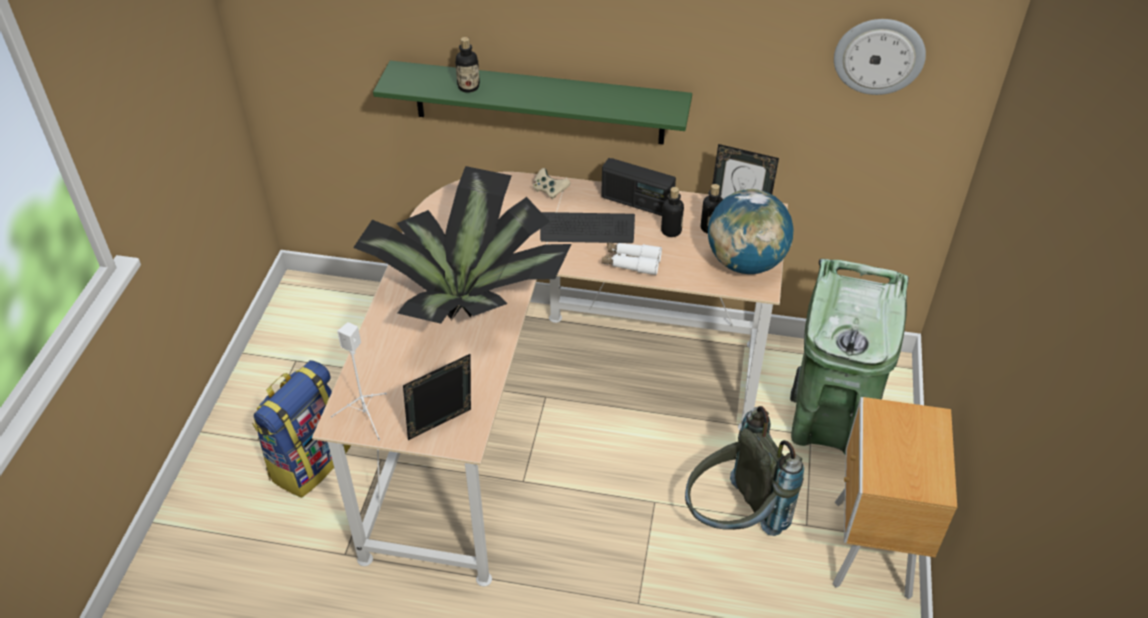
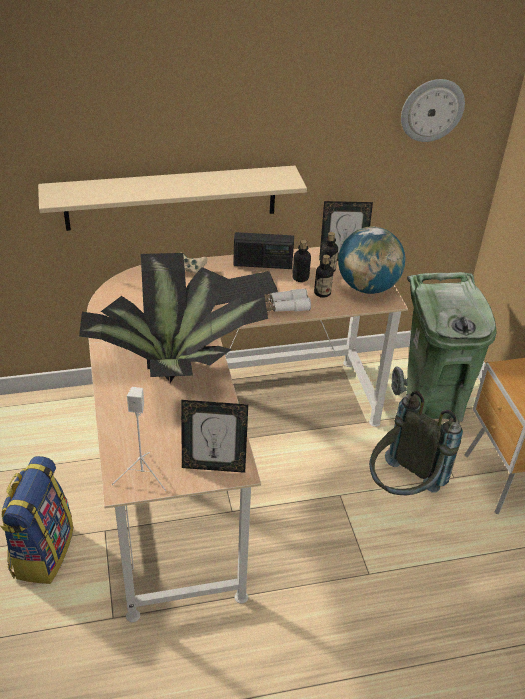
camera: 25 degrees left, 5 degrees down
green shelf [373,61,692,145] -> beige shelf [38,166,307,231]
picture frame [403,354,471,440] -> picture frame turned 120 degrees counterclockwise [181,400,248,473]
bottle [455,37,480,93] -> bottle moved to [314,255,333,298]

